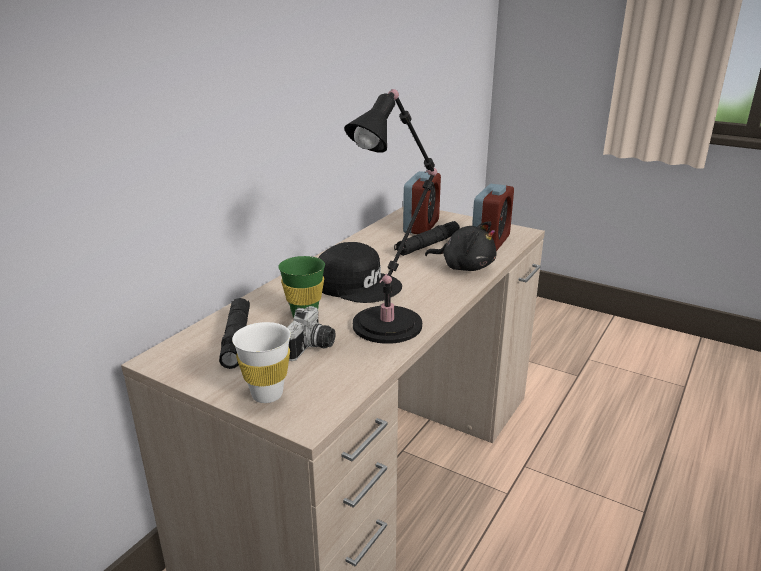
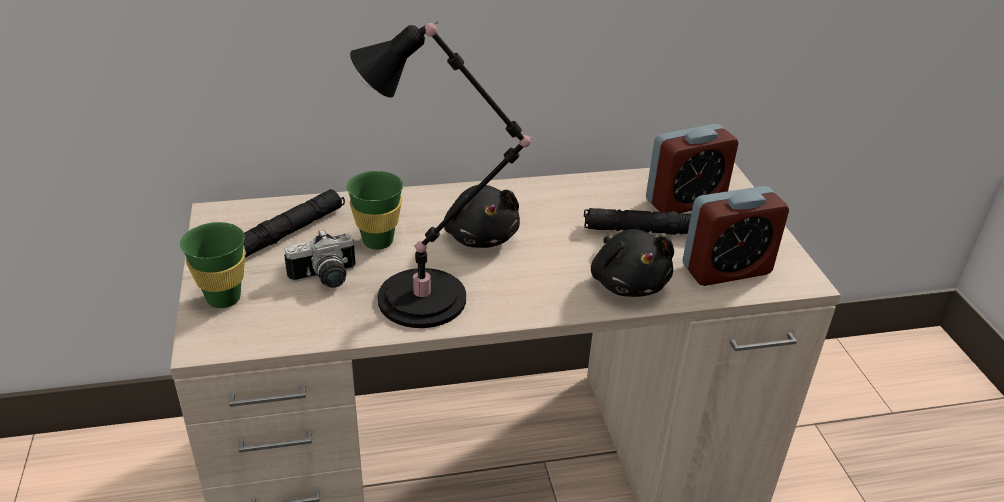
camera: 45 degrees right, 10 degrees up
white cup [232,322,291,403] -> green cup [180,222,245,308]
black cap [318,242,402,303] -> black plush toy [444,185,520,248]

